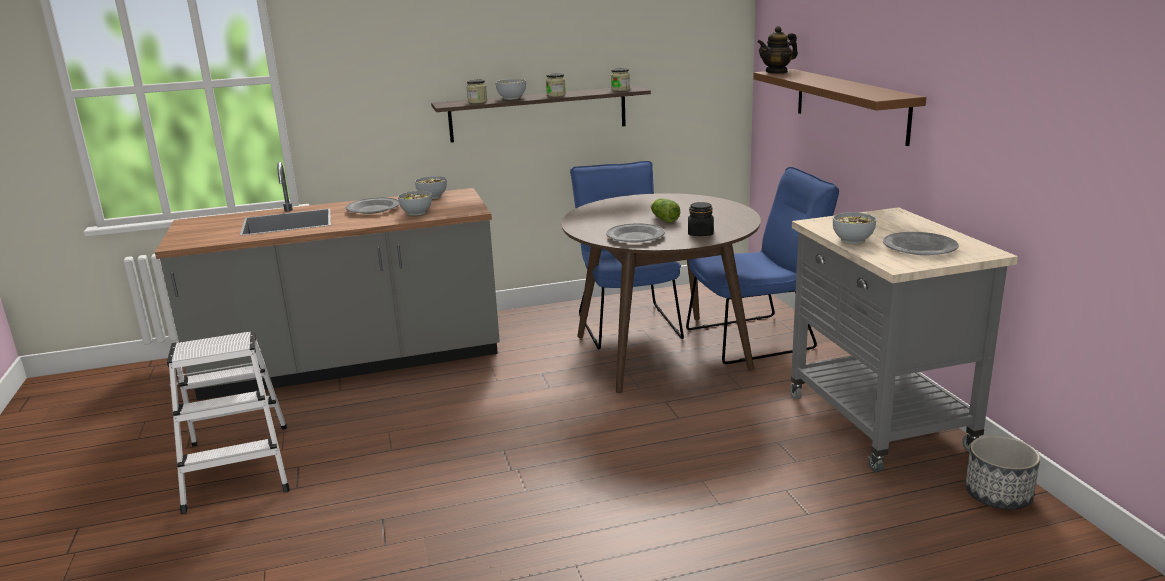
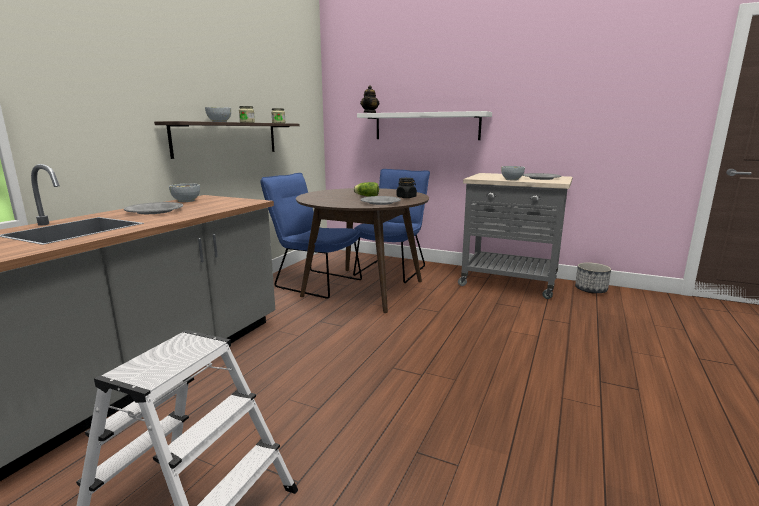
camera: 50 degrees left, 5 degrees down
bowl [398,191,432,216] -> none
jar [466,80,487,103] -> none
brown shelf [753,69,926,146] -> white shelf [357,111,492,140]

